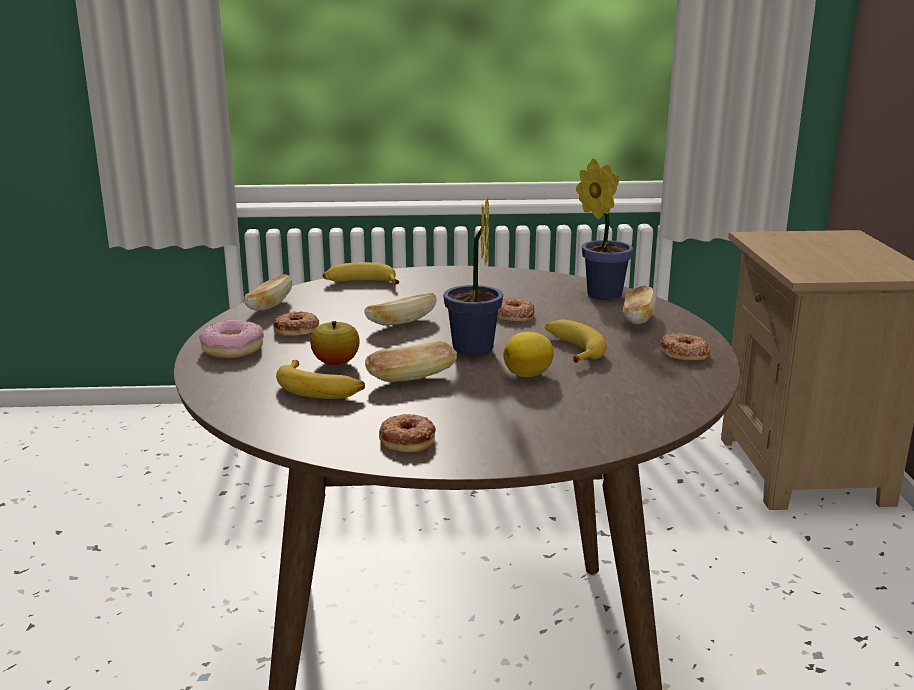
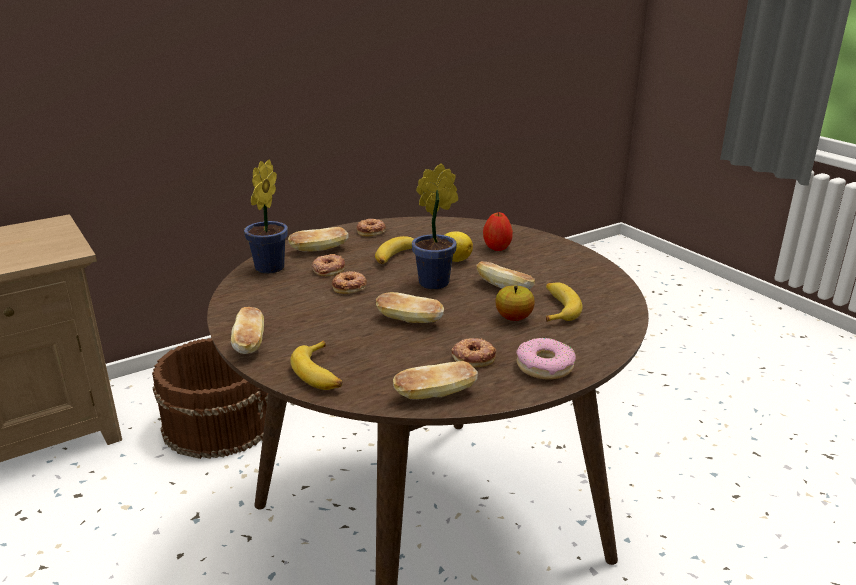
camera: 120 degrees left, 5 degrees up
donut [379,414,436,452] -> donut moved to [312,254,345,276]
none -> brown bucket [152,338,268,459]
none -> bread [231,307,264,354]
none -> apple [483,212,513,251]

